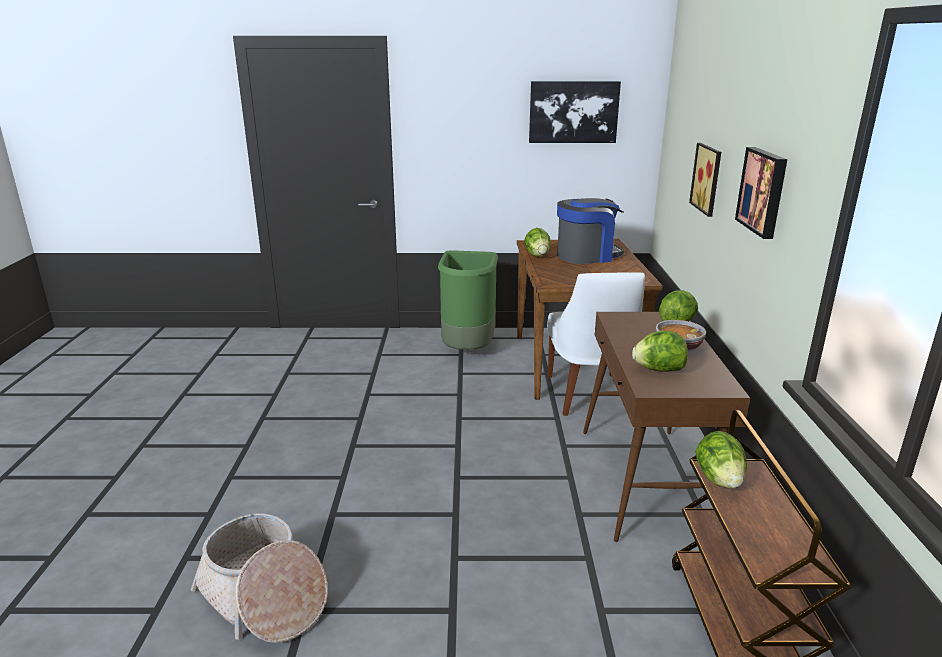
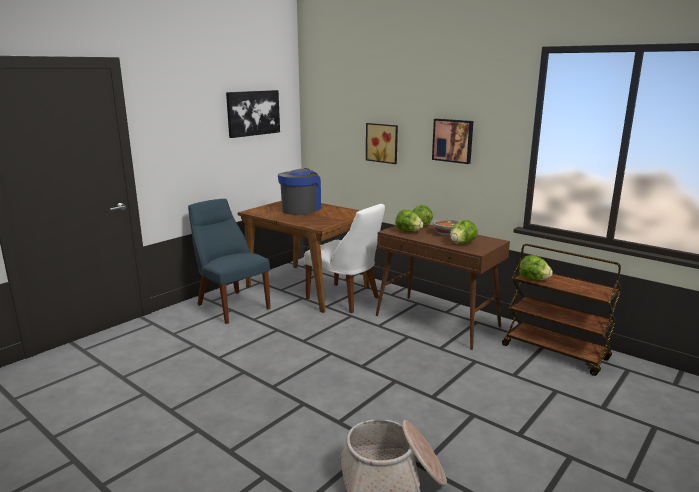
camera: 50 degrees left, 5 degrees down
green trash can [438,250,498,350] -> blue chair [188,199,271,324]
lettuce [524,228,551,257] -> lettuce moved to [395,210,423,232]

